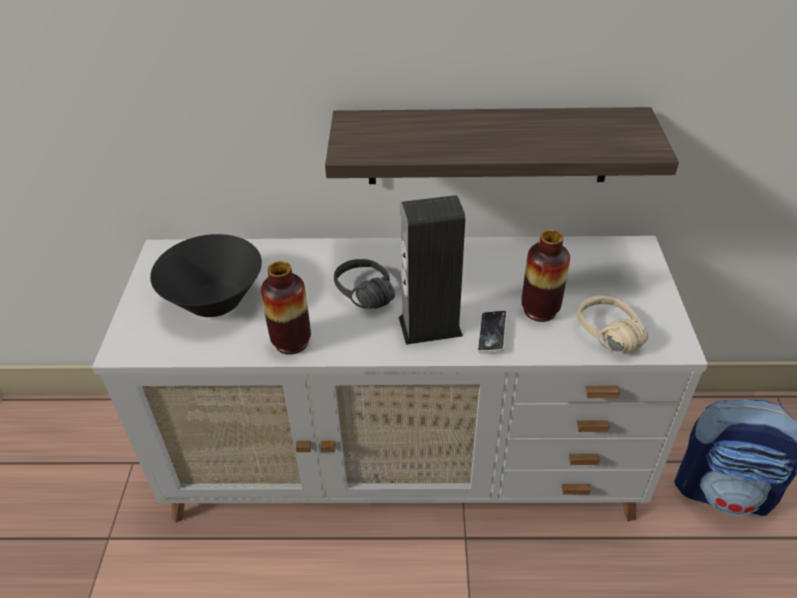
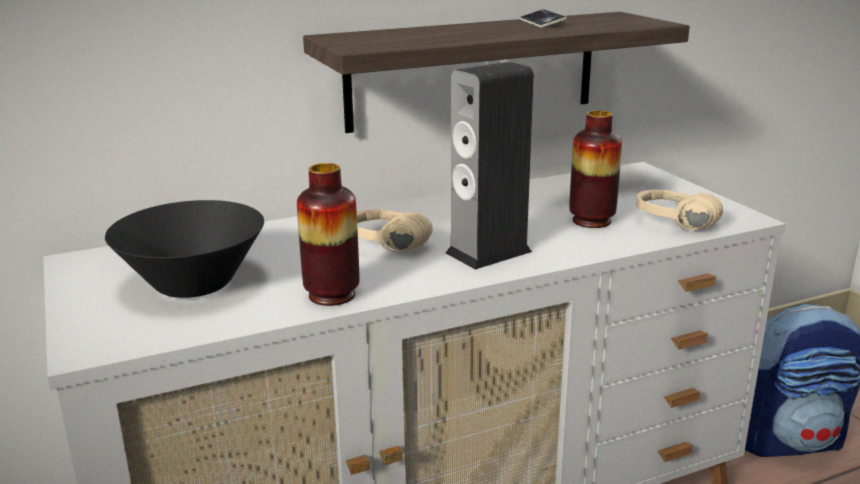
camera: 25 degrees left, 20 degrees down
black headphones [334,259,395,309] -> beige headphones [357,209,433,252]
phone [478,311,507,352] -> phone moved to [519,9,567,28]

